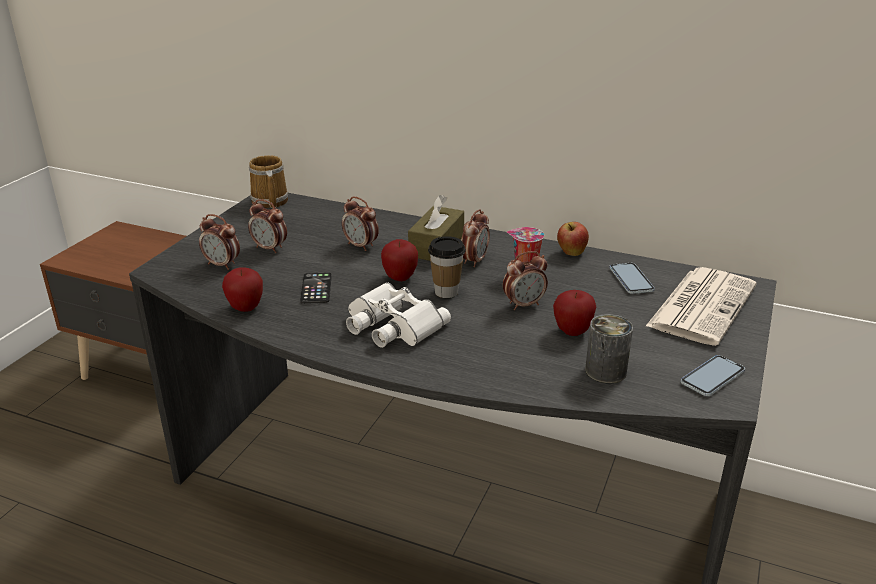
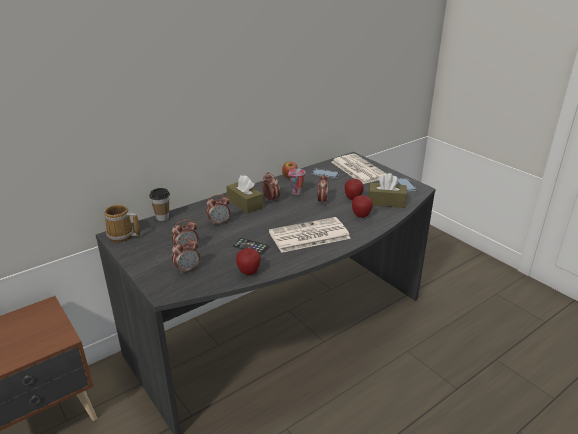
camera: 60 degrees left, 0 degrees up
white binoculars [346,282,451,348] -> newspaper [269,217,351,253]
apple [381,239,418,281] -> apple moved to [352,195,373,218]
cup [428,236,466,298] -> cup moved to [149,188,170,221]
can [585,314,633,383] -> brown tissue box [368,173,407,208]

